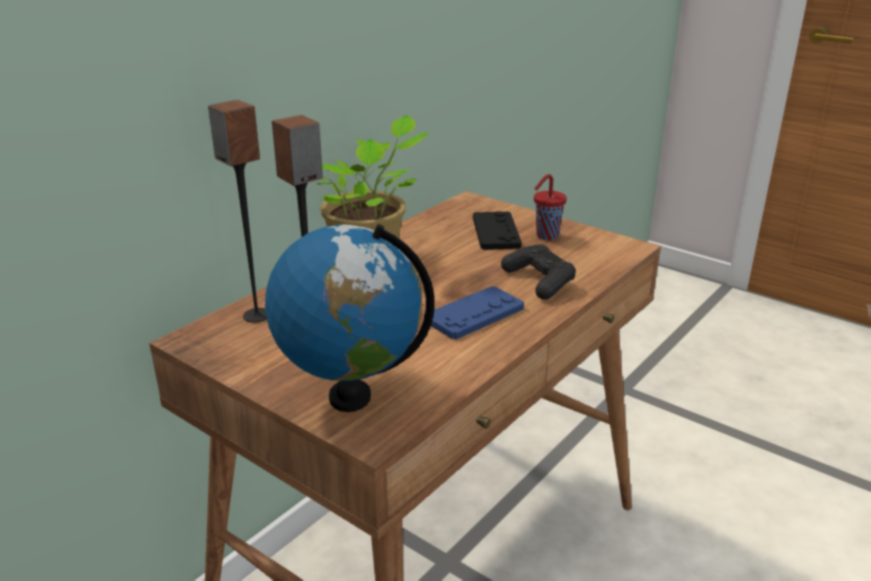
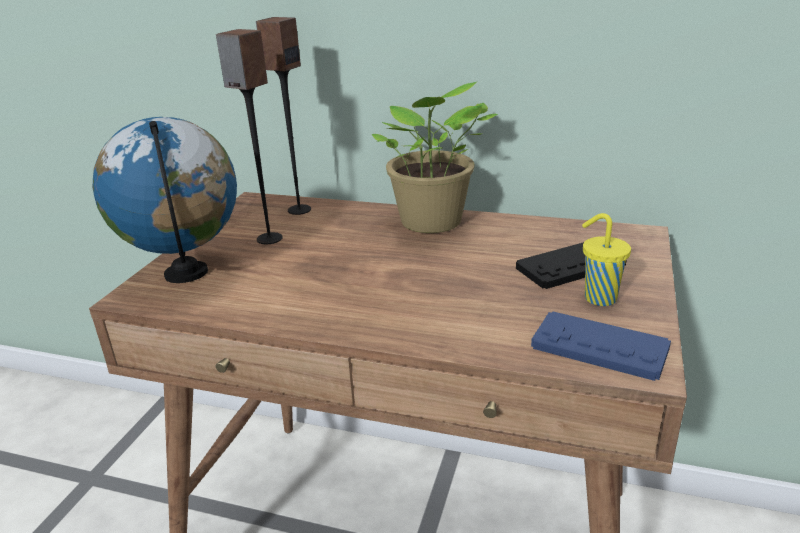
camera: 70 degrees right, 0 degrees up
blue game controller [424,286,524,339] -> blue game controller moved to [531,312,671,381]
black game controller [501,244,576,300] -> none
red cup [534,174,567,240] -> yellow cup [582,213,631,306]

